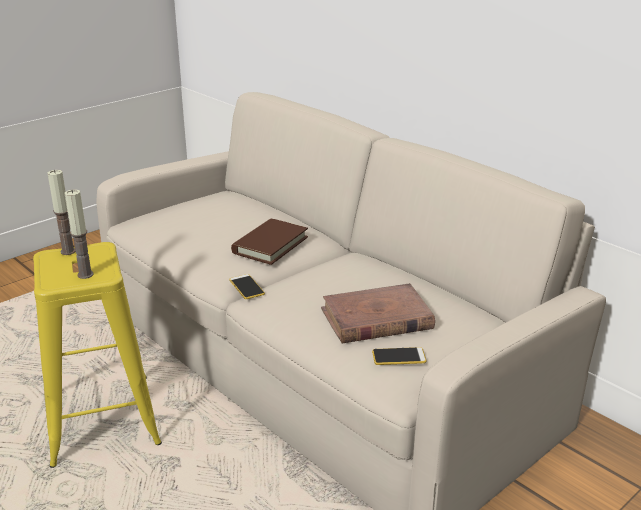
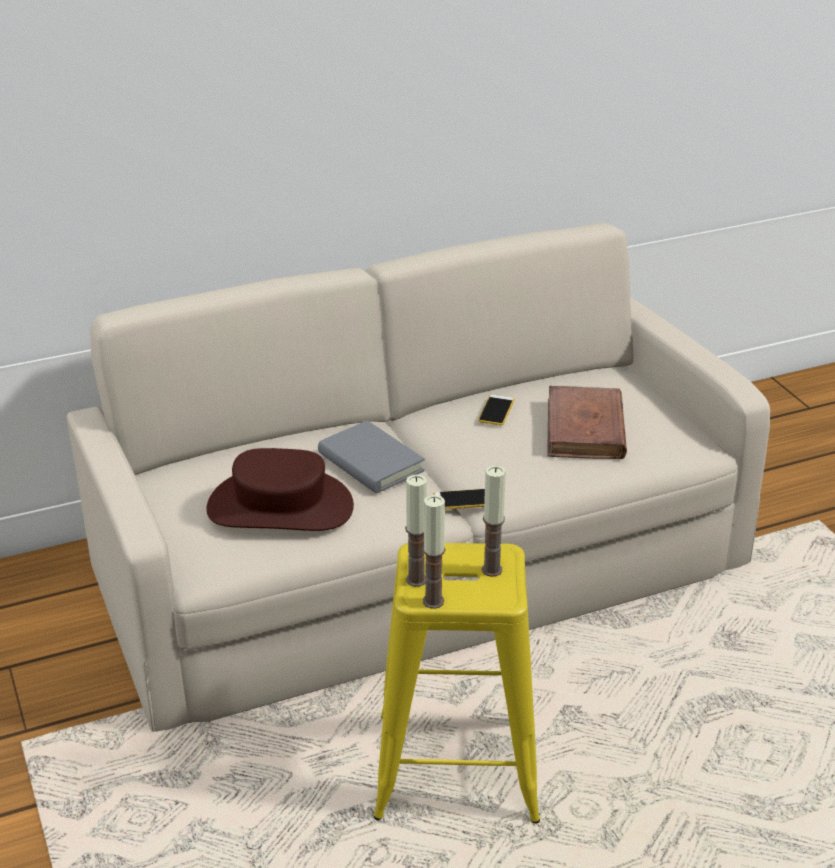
camera: 70 degrees left, 5 degrees up
brown book [231,218,308,265] -> grey book [318,420,425,493]
phone [372,347,427,365] -> phone moved to [478,395,514,425]
none -> brown hat [206,448,354,531]
none -> candle [423,495,445,609]

